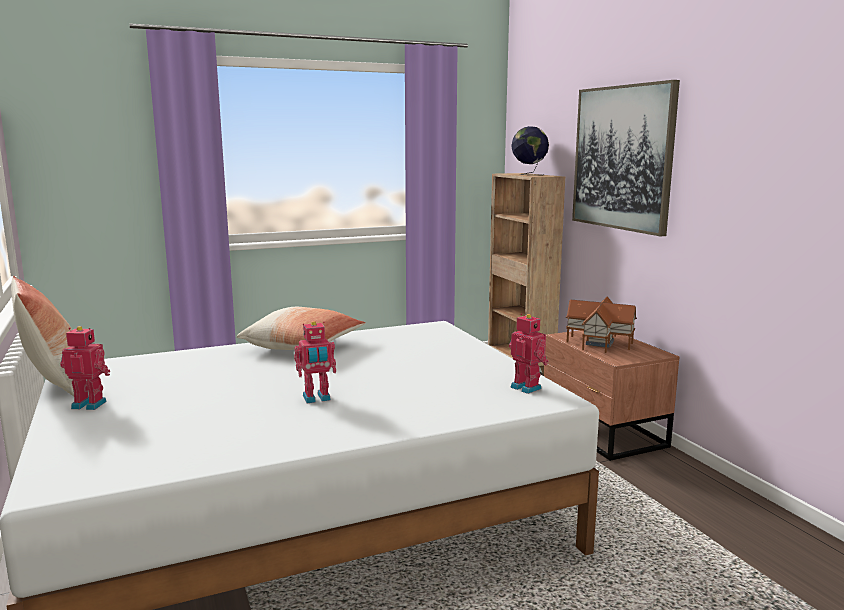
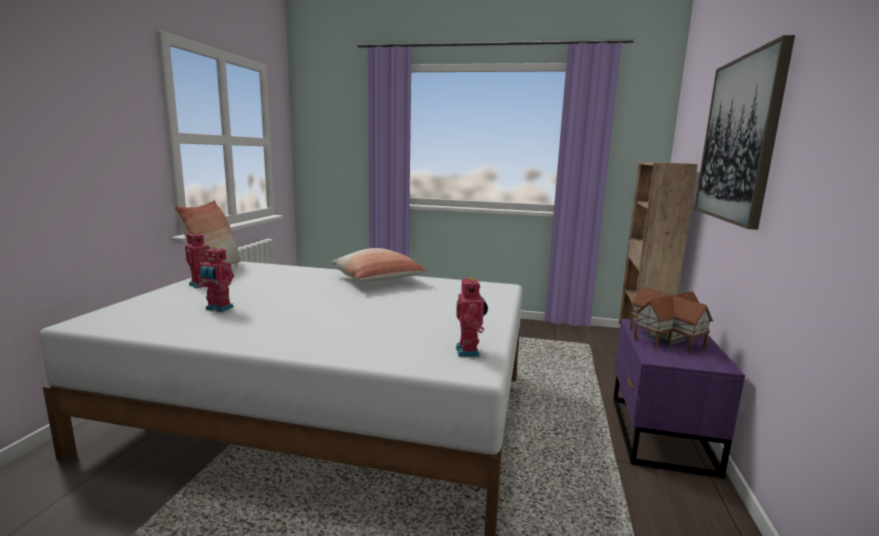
camera: 35 degrees right, 0 degrees up
toy robot [294,321,336,403] -> toy robot moved to [198,246,234,312]
globe [511,126,549,175] -> none
brown nightstand [544,330,679,461] -> purple nightstand [613,319,745,478]

